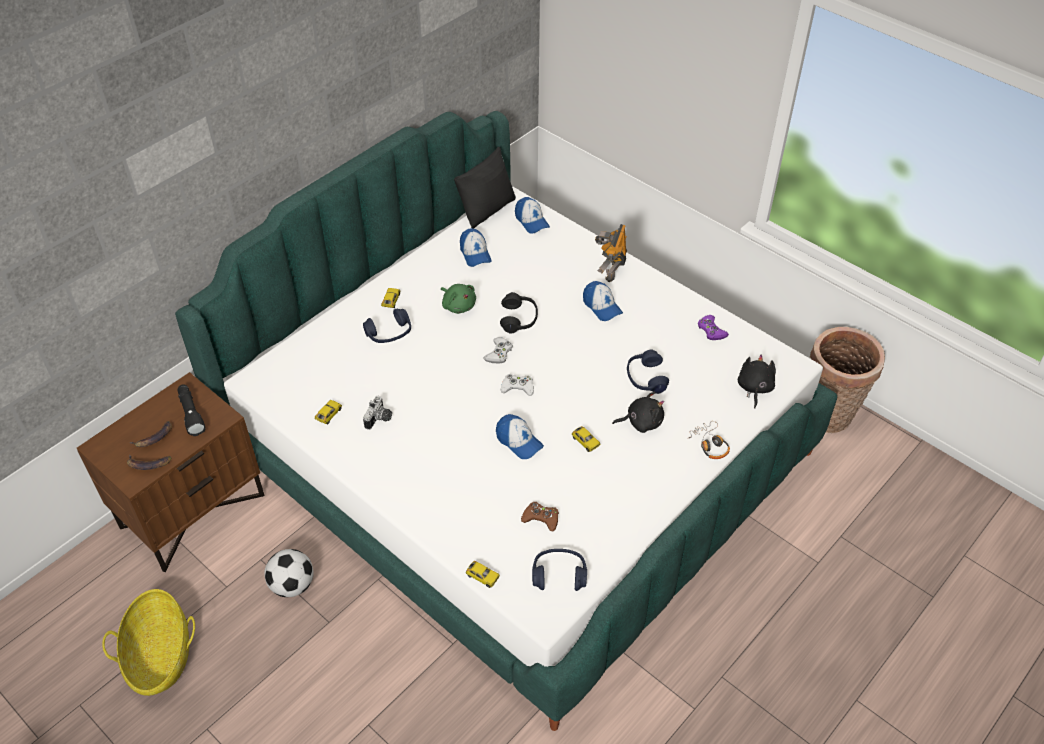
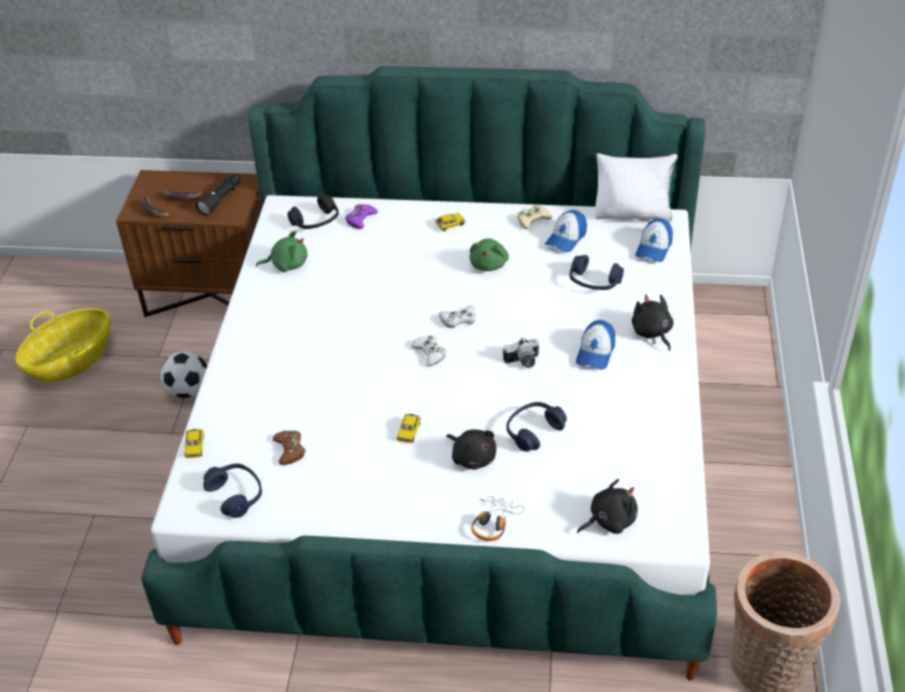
camera: 55 degrees right, 5 degrees down
toy car [315,400,342,424] -> green plush toy [256,231,307,272]
blue headphones [363,309,411,343] -> blue headphones moved to [570,255,624,290]
camera [363,396,392,430] -> camera moved to [503,337,539,368]
black pillow [454,146,516,229] -> white pillow [595,153,677,222]
cap [496,414,544,459] -> none
black headphones [500,292,538,334] -> black headphones moved to [288,195,339,229]
toy robot [595,224,627,282] -> black plush toy [632,294,674,351]
purple game controller [698,315,729,340] -> purple game controller moved to [345,204,378,229]
none -> beige game controller [517,205,552,229]

